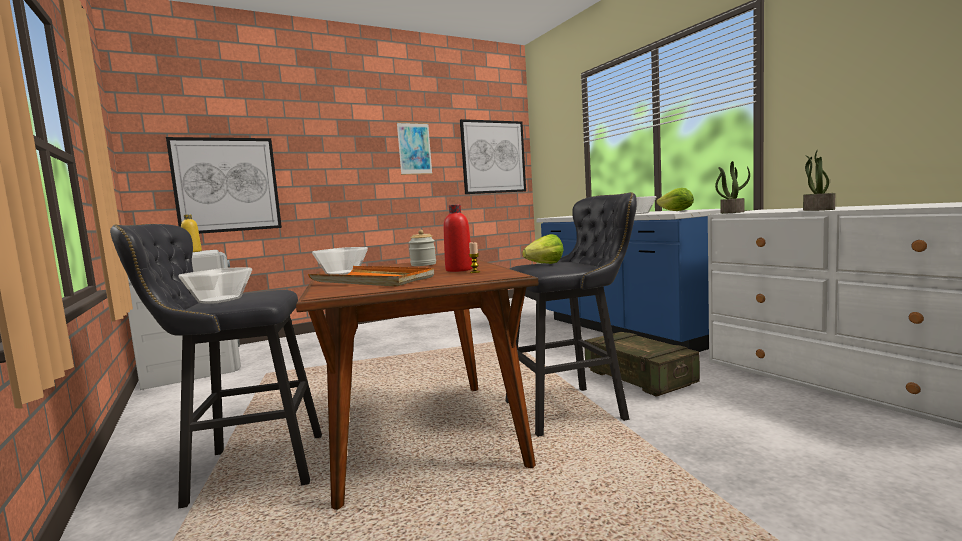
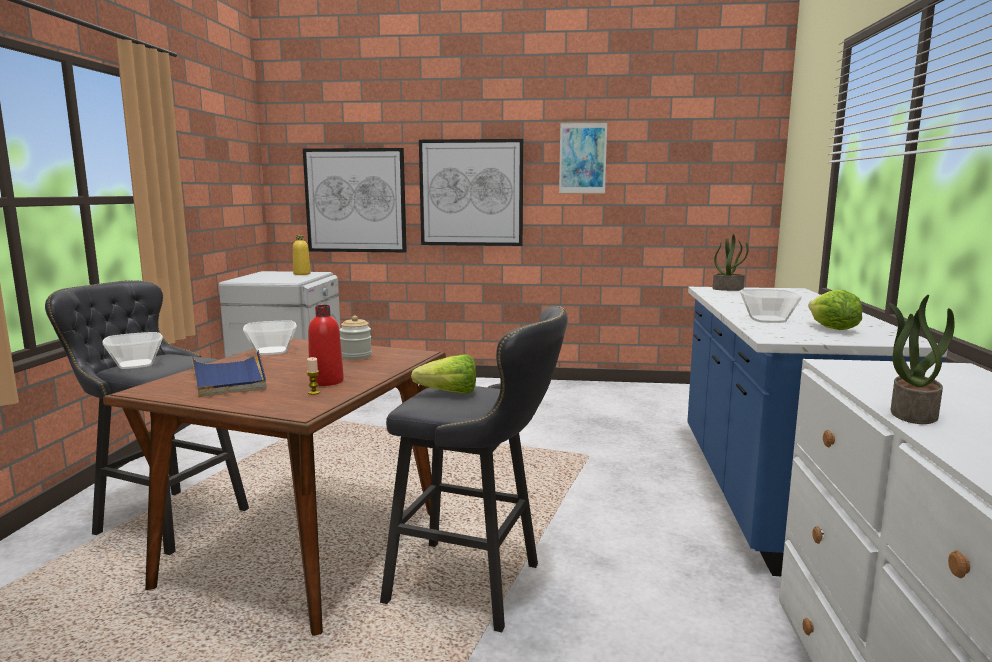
camera: 35 degrees right, 5 degrees up
orange tray [308,266,434,287] -> blue tray [191,350,266,397]
picture [460,119,526,194] -> picture moved to [419,139,523,246]
crate [584,332,700,397] -> none
potted plant [715,161,750,214] -> potted plant moved to [713,234,749,291]

